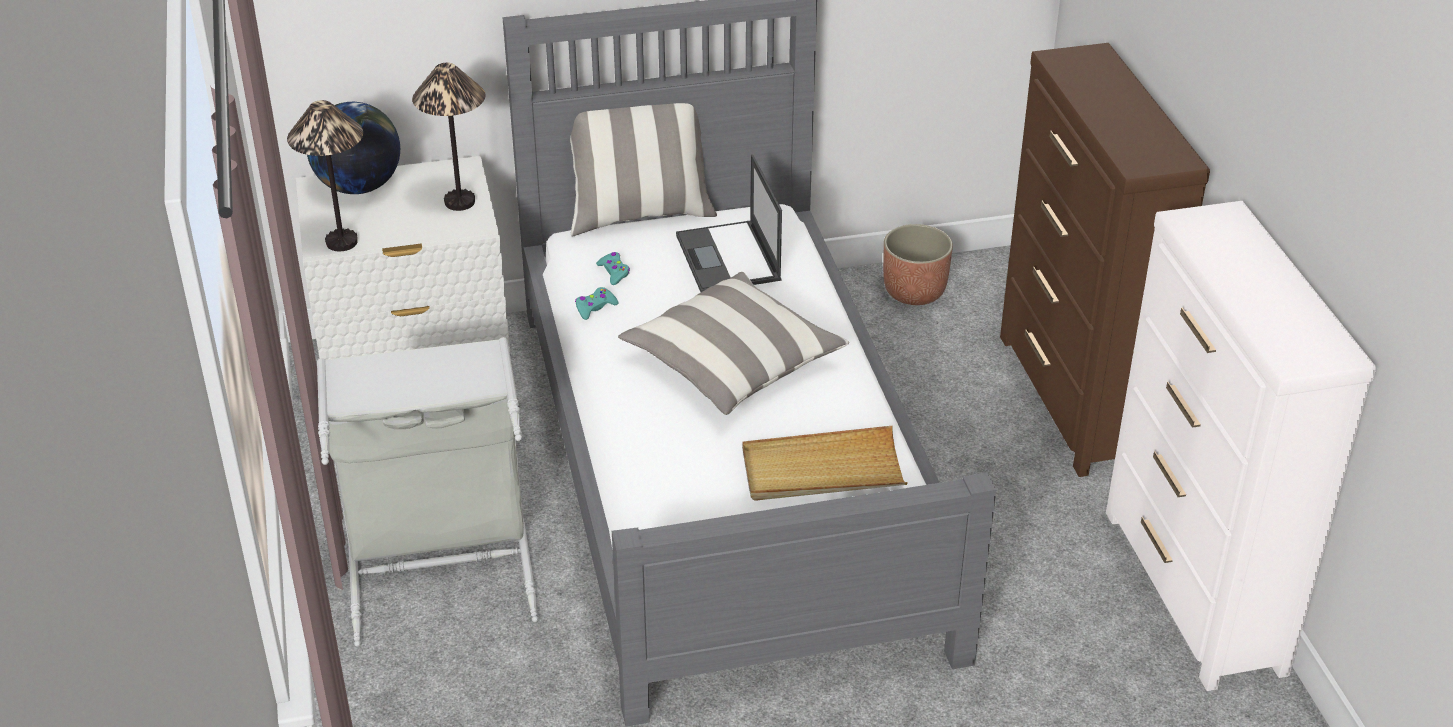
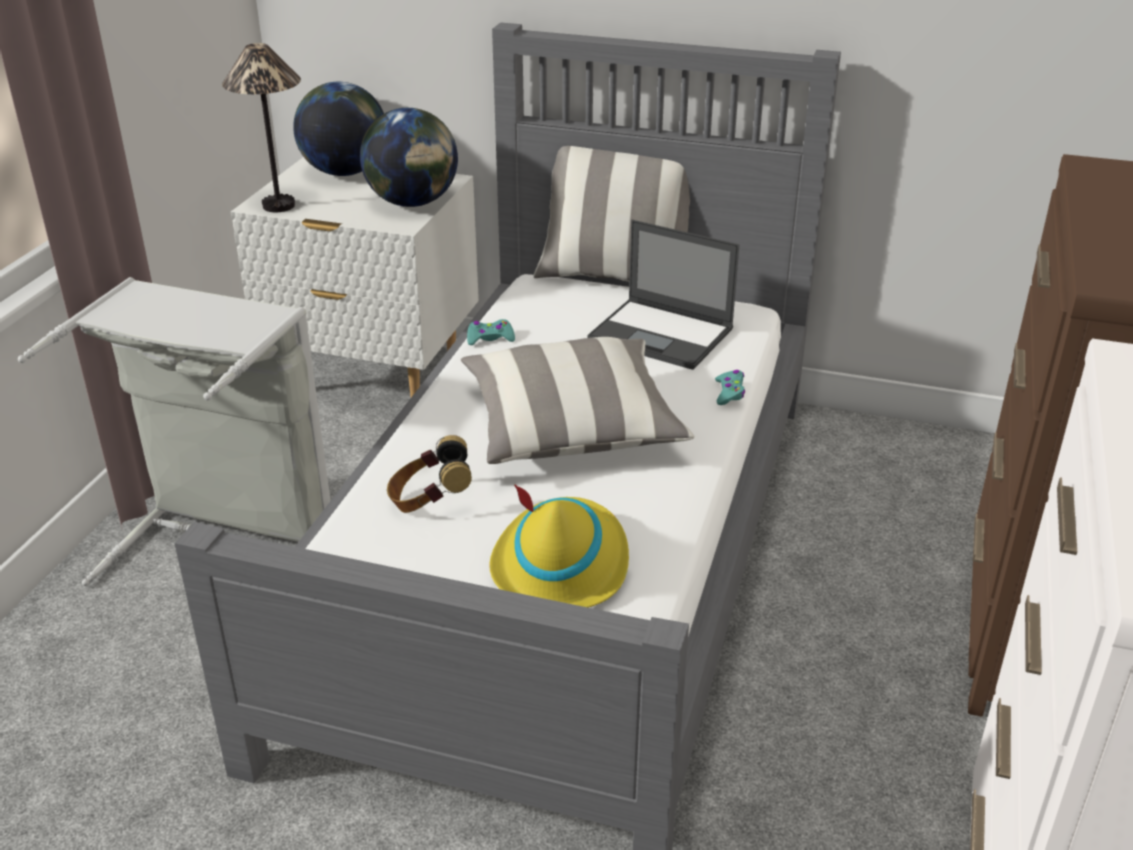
camera: 30 degrees right, 5 degrees down
table lamp [412,63,486,211] -> globe [360,108,458,207]
turquoise game controller [596,252,630,285] -> turquoise game controller moved to [715,370,745,405]
laptop [676,154,782,292] -> laptop turned 75 degrees counterclockwise [587,220,739,370]
beige tray [742,426,907,501] -> yellow hat [489,484,629,608]
planter [883,224,953,305] -> none
none -> headphones [387,435,472,513]

